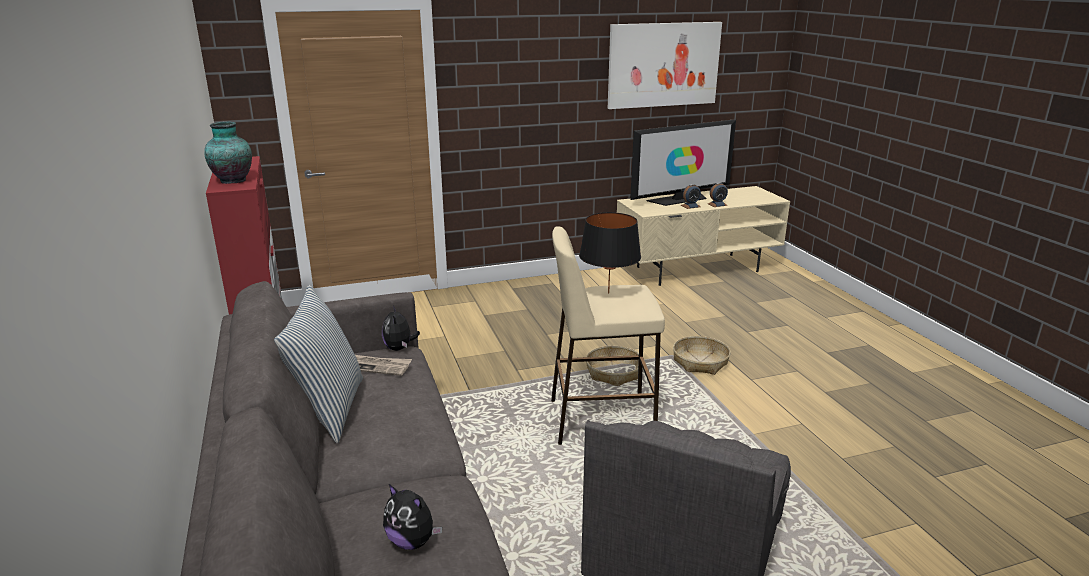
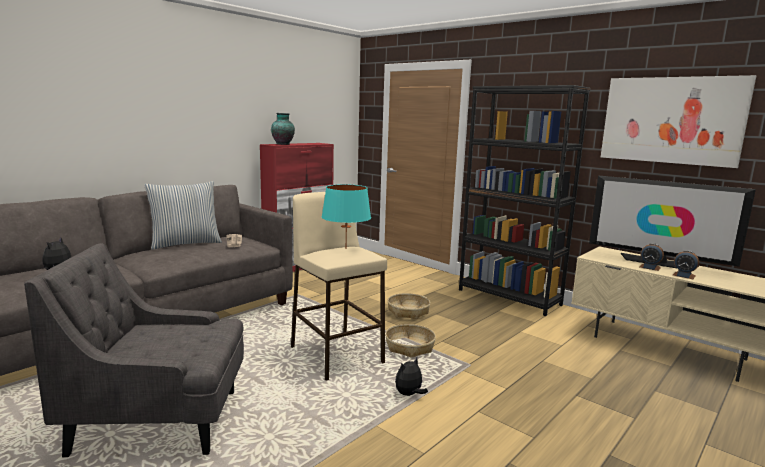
camera: 60 degrees right, 10 degrees down
plush toy [382,305,420,351] -> plush toy moved to [395,358,428,396]
black table lamp [579,212,641,294] -> turquoise table lamp [322,184,371,241]
basket [673,336,731,375] -> basket moved to [388,293,430,319]
none -> black bookcase [459,85,591,316]

